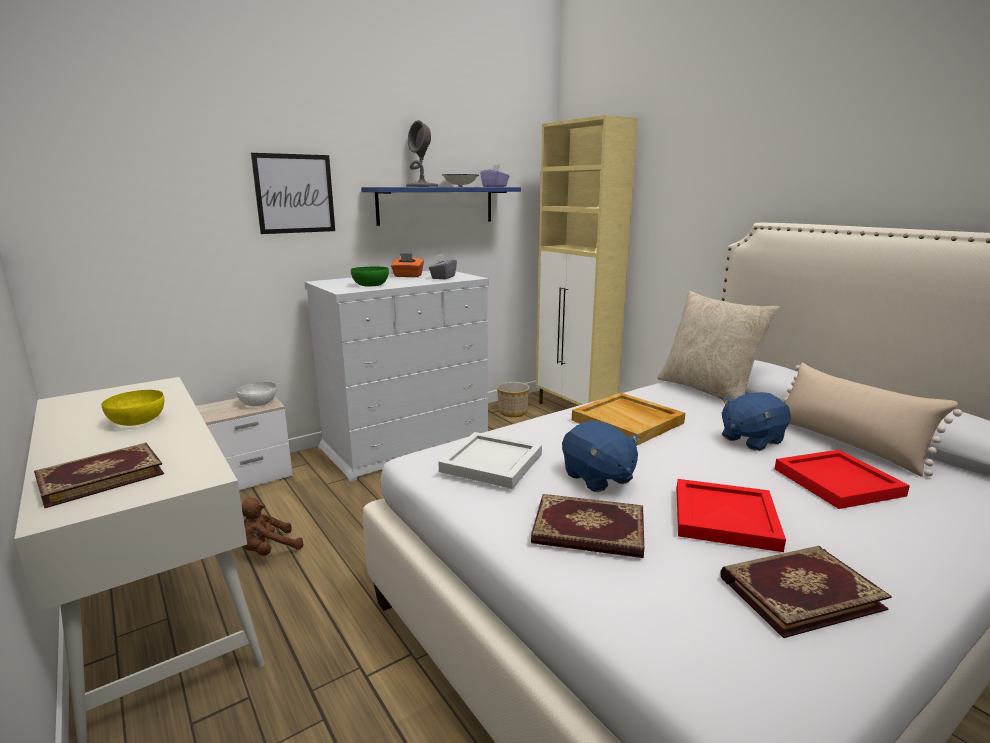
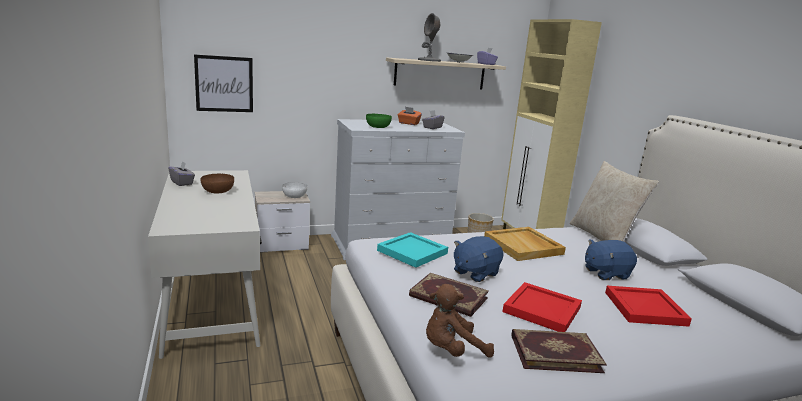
camera: 15 degrees right, 0 degrees up
book [34,443,164,508] -> none
yellow bowl [101,390,164,426] -> brown bowl [200,174,234,193]
brown plush toy [241,498,304,556] -> brown plush toy moved to [426,284,494,358]
picture [251,153,335,234] -> picture moved to [194,55,253,112]
blue shelf [361,187,521,226] -> beige shelf [386,58,506,89]
white tray [438,432,542,489] -> turquoise tray [377,232,448,268]
blue plush toy [562,421,640,492] -> blue plush toy turned 60 degrees clockwise [454,236,503,282]
beige pillow [784,362,962,477] -> none
none -> grey tissue box [168,161,195,186]

